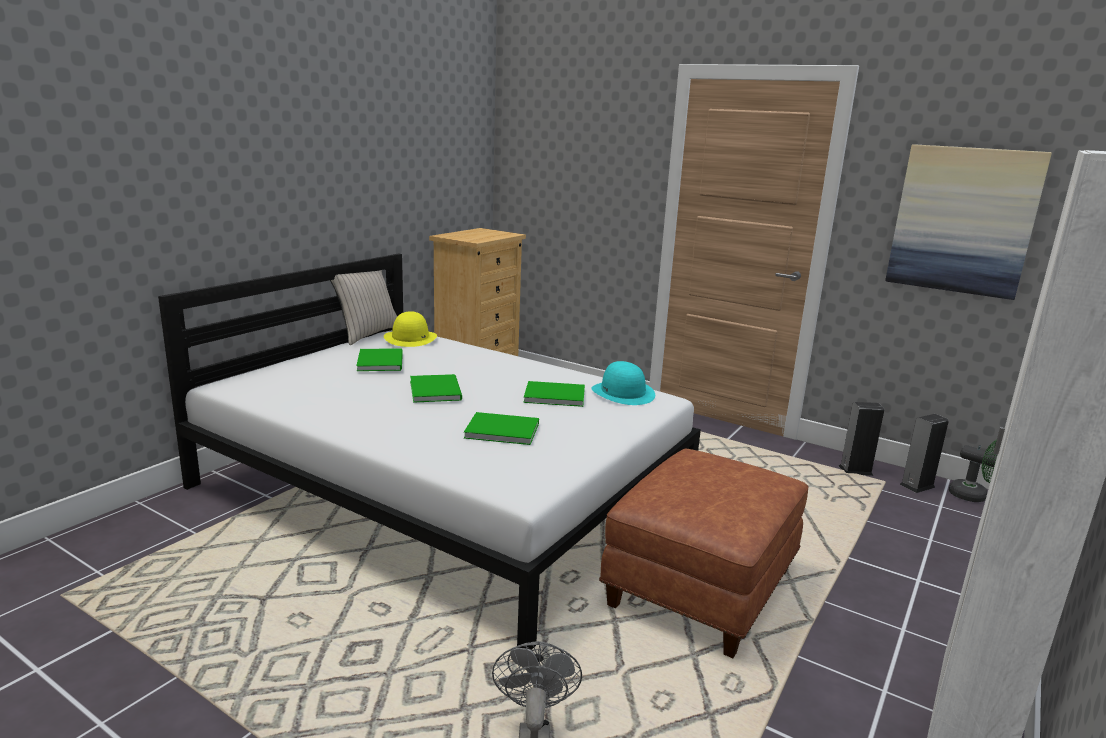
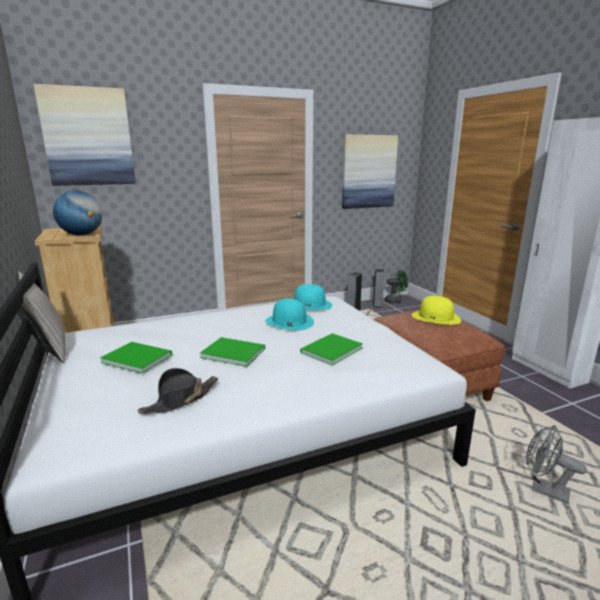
camera: 55 degrees left, 0 degrees up
yellow hat [384,311,437,347] -> yellow hat moved to [412,296,461,325]
green book [523,381,585,407] -> turquoise hat [265,298,314,331]
none -> picture [34,84,136,186]
none -> globe [53,191,102,235]
none -> black hat [138,368,218,414]

